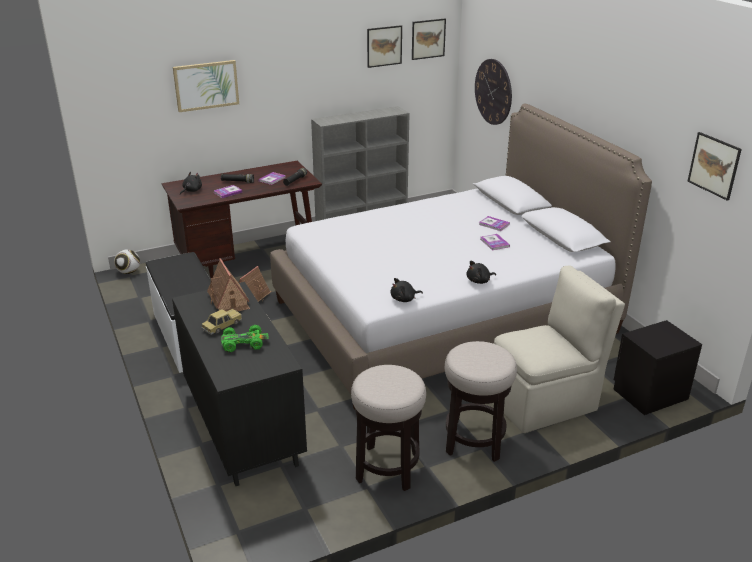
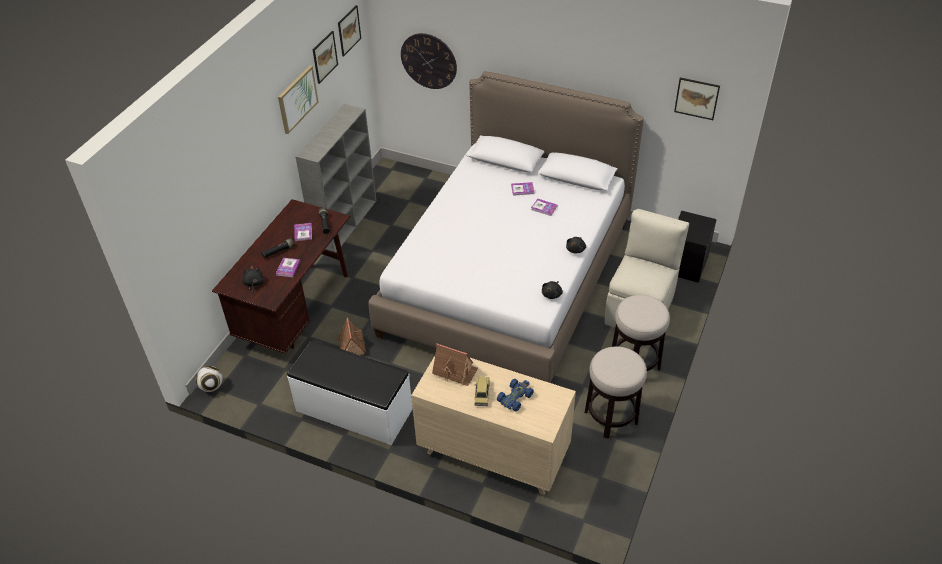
camera: 40 degrees left, 15 degrees up
black dresser [172,282,307,486] -> beige dresser [411,356,576,495]
picture [173,60,239,112] -> picture moved to [278,65,318,134]
green toy car [221,325,269,352] -> blue toy car [497,379,534,412]

